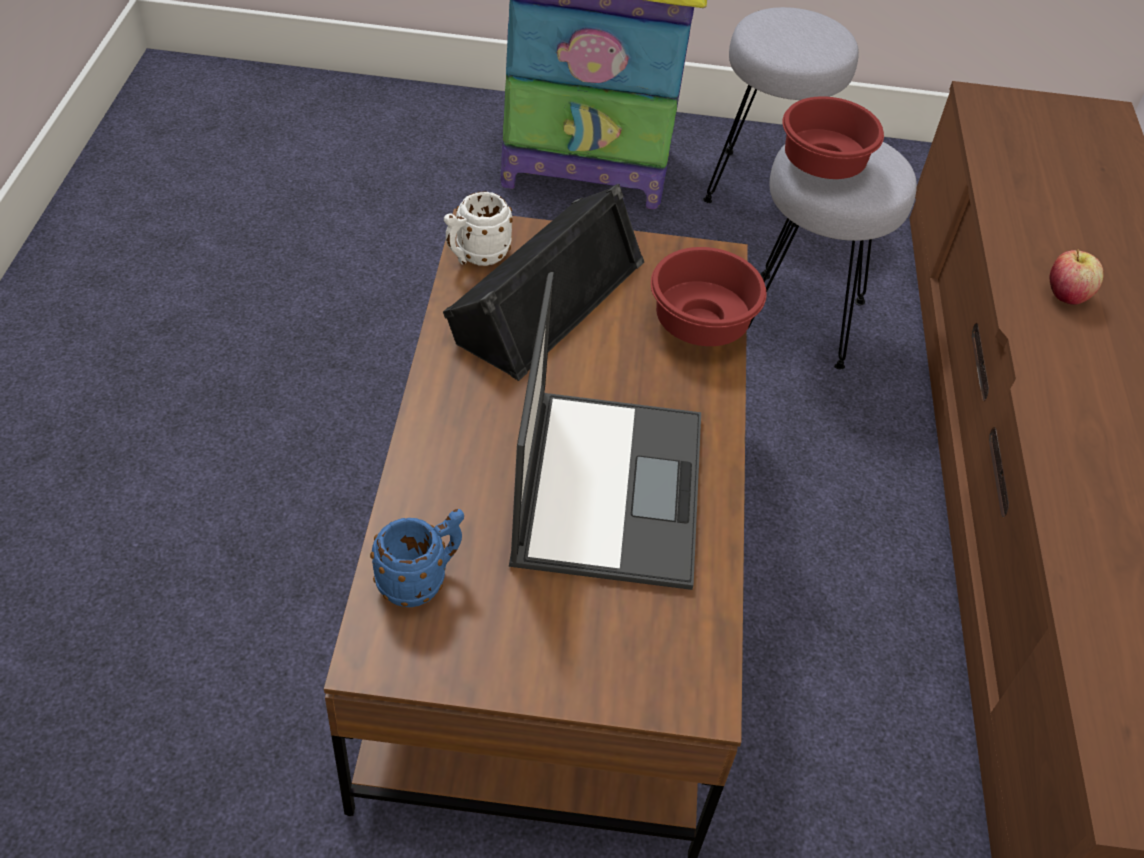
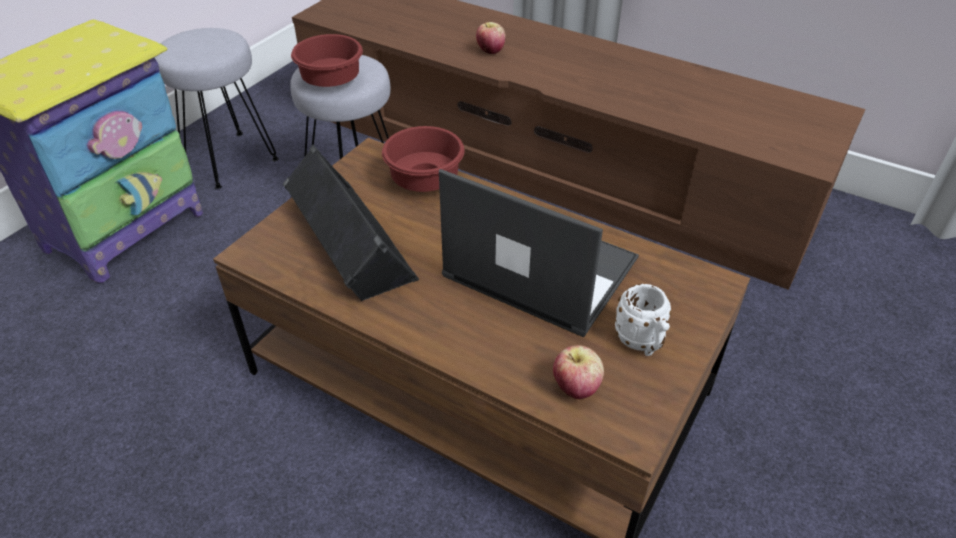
camera: 60 degrees left, 5 degrees down
blue mug [370,509,464,607] -> apple [553,345,604,399]
white mug [444,192,513,266] -> white mug moved to [615,284,672,356]

